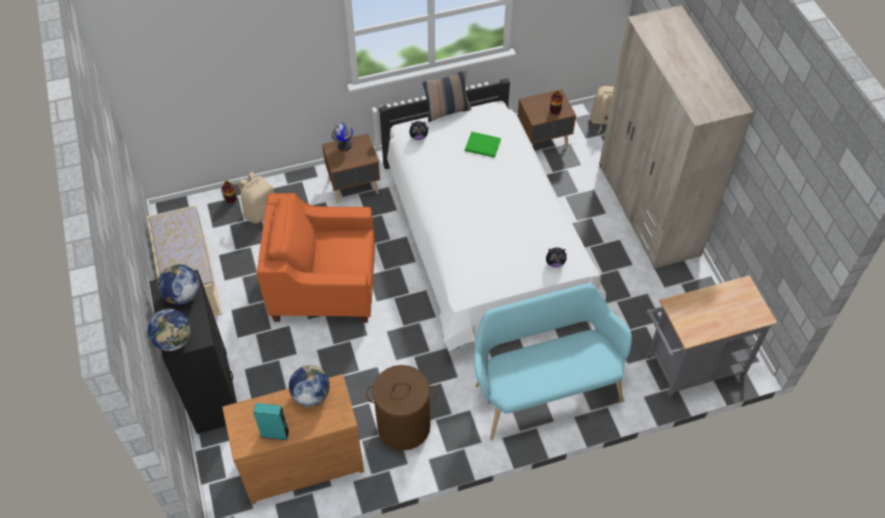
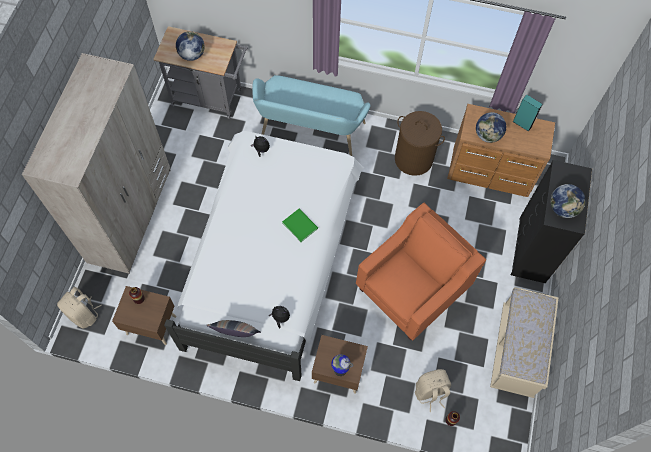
camera: 150 degrees left, 10 degrees up
globe [147,309,191,351] -> globe moved to [176,31,205,61]
orange armchair [256,193,375,323] -> orange armchair turned 75 degrees counterclockwise [356,203,487,341]
green book [465,132,501,158] -> green book moved to [282,209,318,242]

